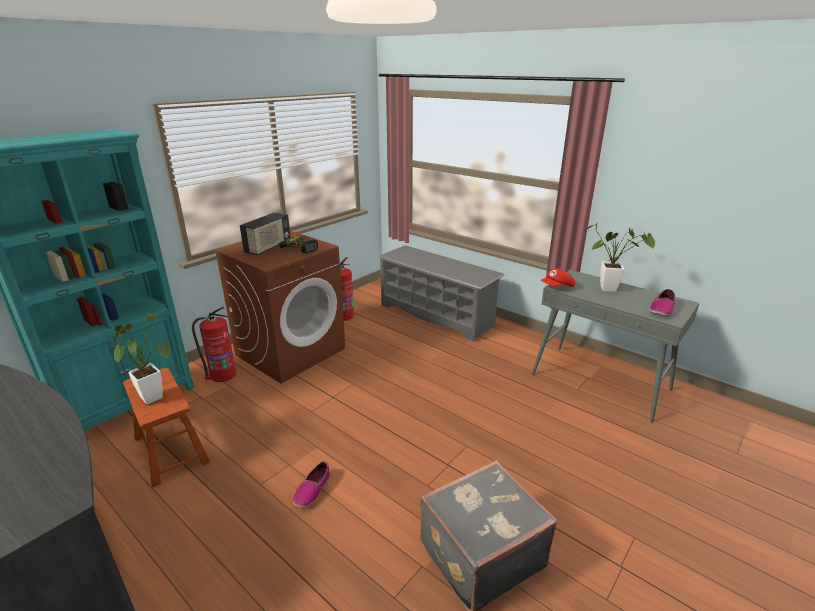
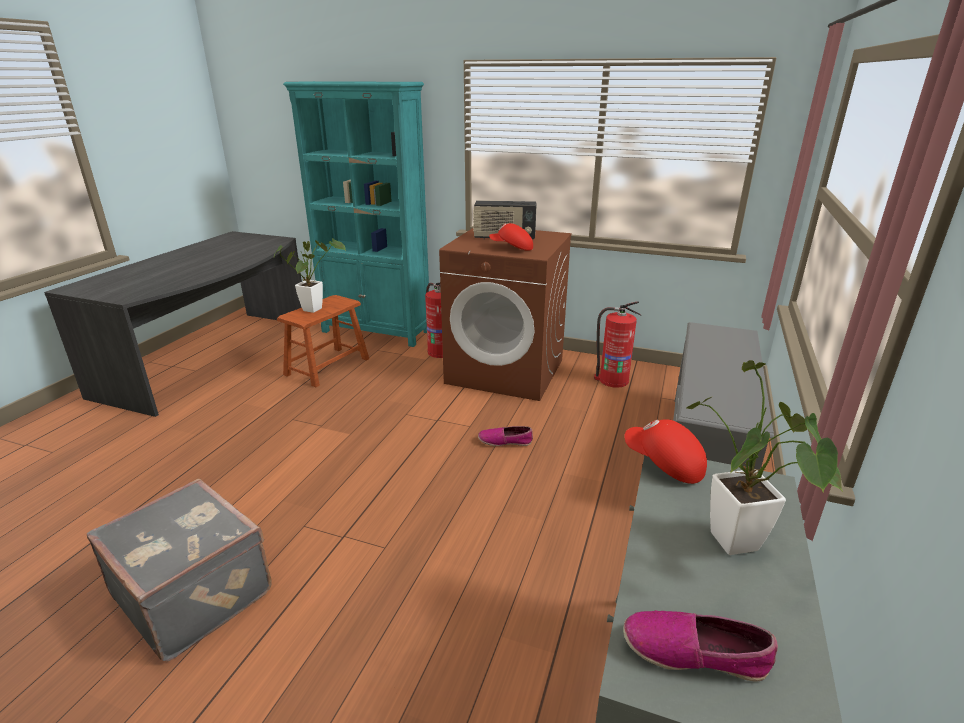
camera: 70 degrees right, 0 degrees up
power drill [278,236,318,253] -> red cap [489,223,533,251]
shoe [293,461,330,508] -> shoe moved to [478,426,533,446]

